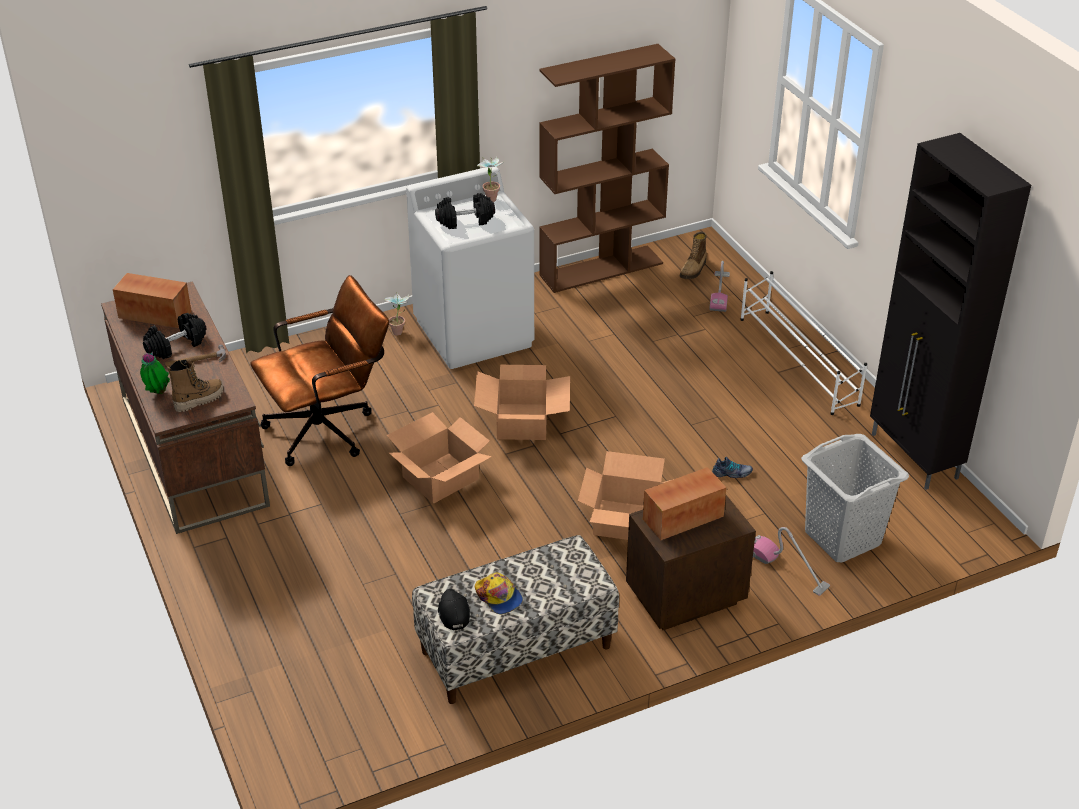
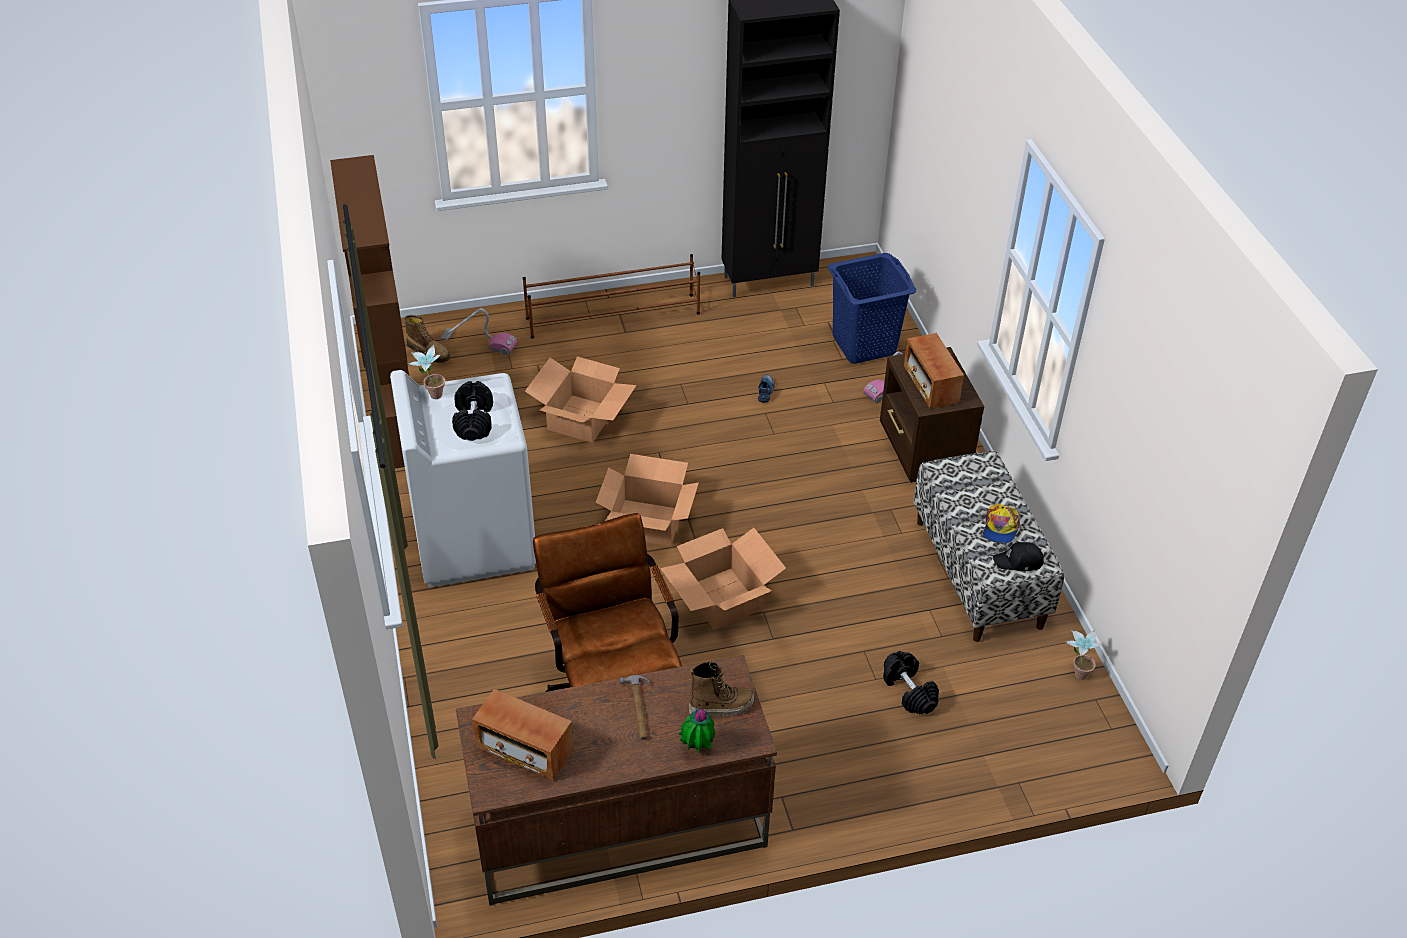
camera: 80 degrees left, 5 degrees up
radio [113,273,191,328] -> radio turned 90 degrees counterclockwise [472,689,574,780]
black dumbbell [143,313,206,359] -> black dumbbell moved to [883,651,939,714]
boot [167,360,223,412] -> boot turned 105 degrees clockwise [689,661,754,717]
potted plant [384,293,409,335] -> potted plant moved to [1065,630,1101,680]
cap [475,572,523,614] -> cap turned 135 degrees clockwise [983,504,1020,543]
cardboard box [578,451,674,540] -> cardboard box moved to [525,357,637,443]
white shoe rack [740,271,867,415] -> brown shoe rack [523,254,700,339]
grey laundry basket [801,434,909,562] -> blue laundry basket [828,253,916,364]

